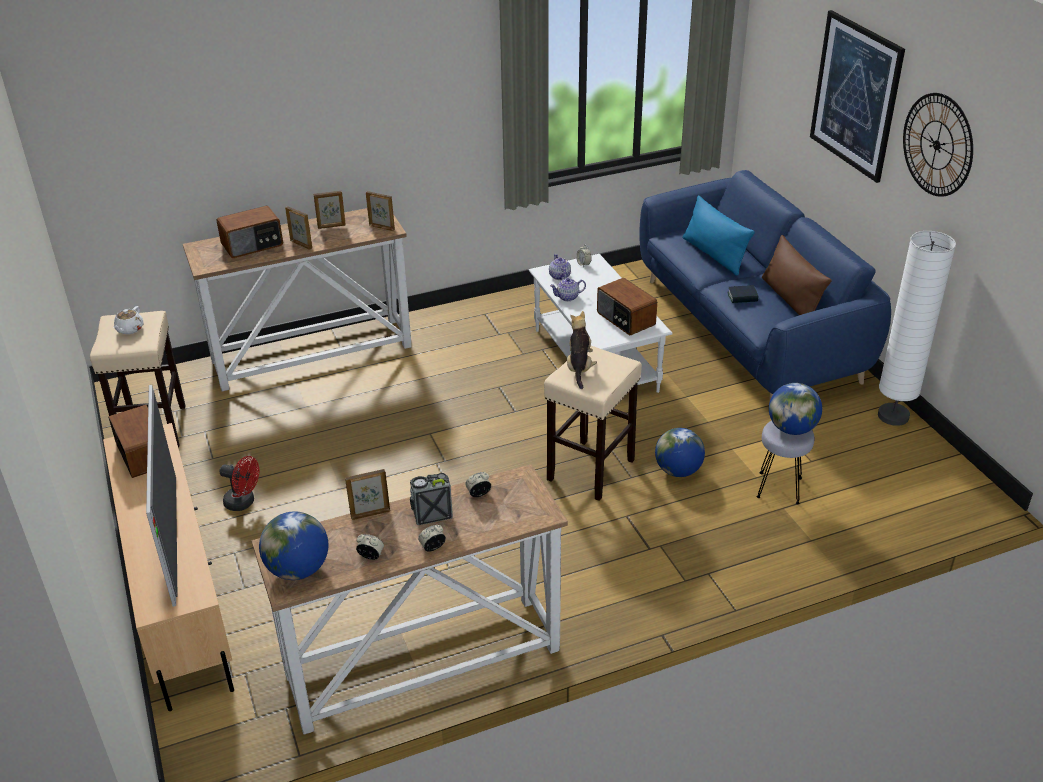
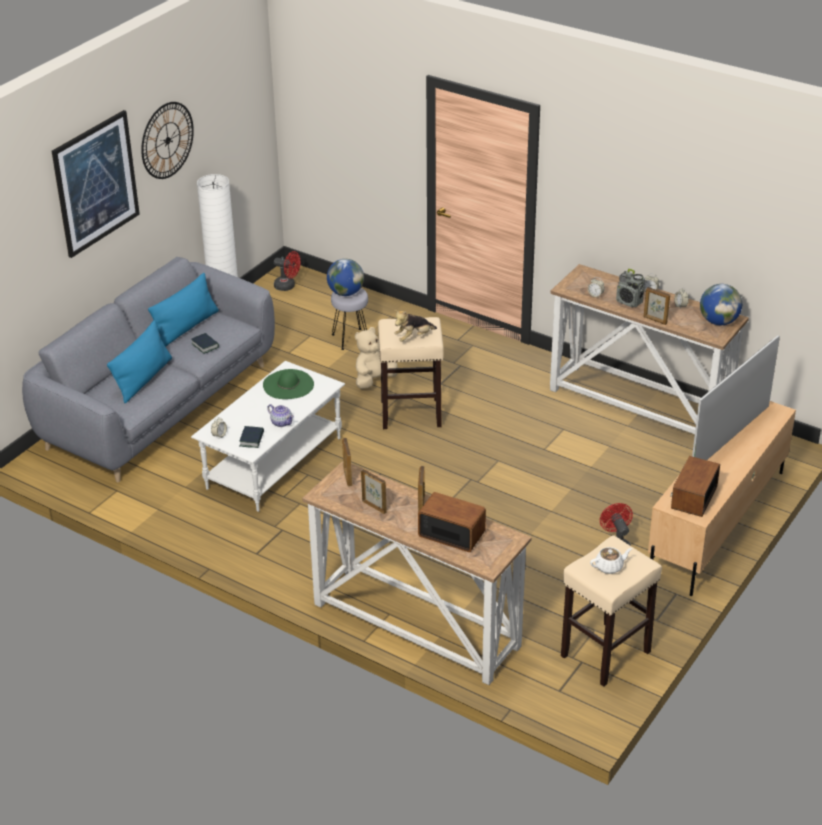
camera: 125 degrees left, 0 degrees up
teapot [549,254,571,280] -> book [239,426,264,448]
radio [597,278,657,336] -> green hat [263,369,314,399]
blue sofa [639,170,891,399] -> grey sofa [22,257,275,482]
globe [655,428,705,477] -> beige plush toy [355,327,398,389]
brown pillow [762,235,832,315] -> blue pillow [148,273,219,347]
none -> red fan [274,251,300,291]

